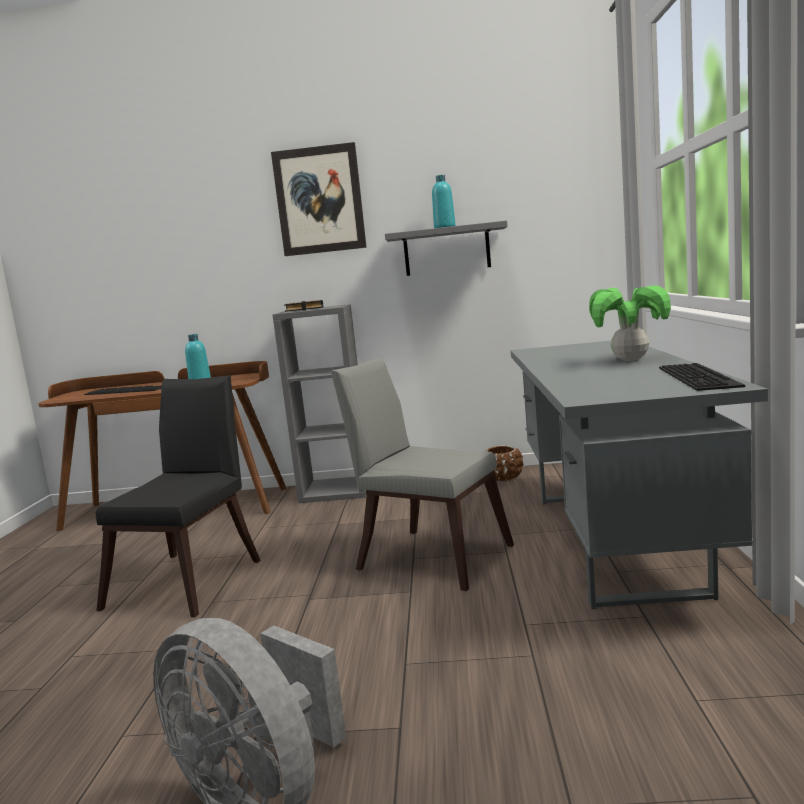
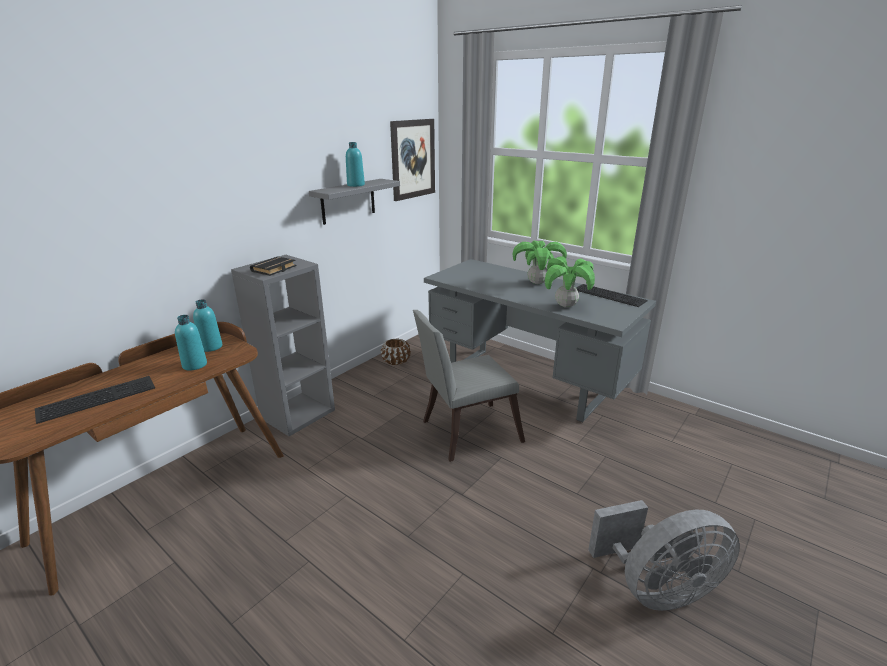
camera: 55 degrees left, 15 degrees up
black chair [96,375,261,618] -> none
picture [271,142,367,256] -> picture moved to [390,119,435,201]
none -> turquoise bottle [193,299,222,352]
none -> potted plant [545,256,595,308]

